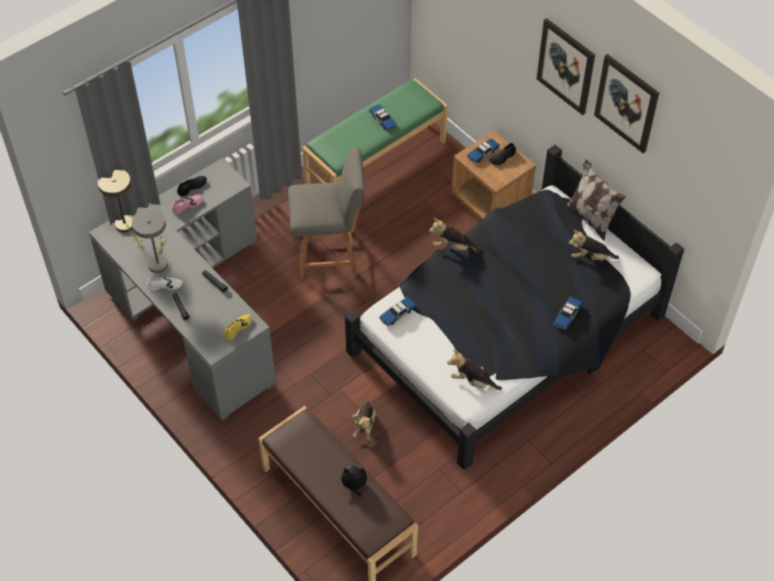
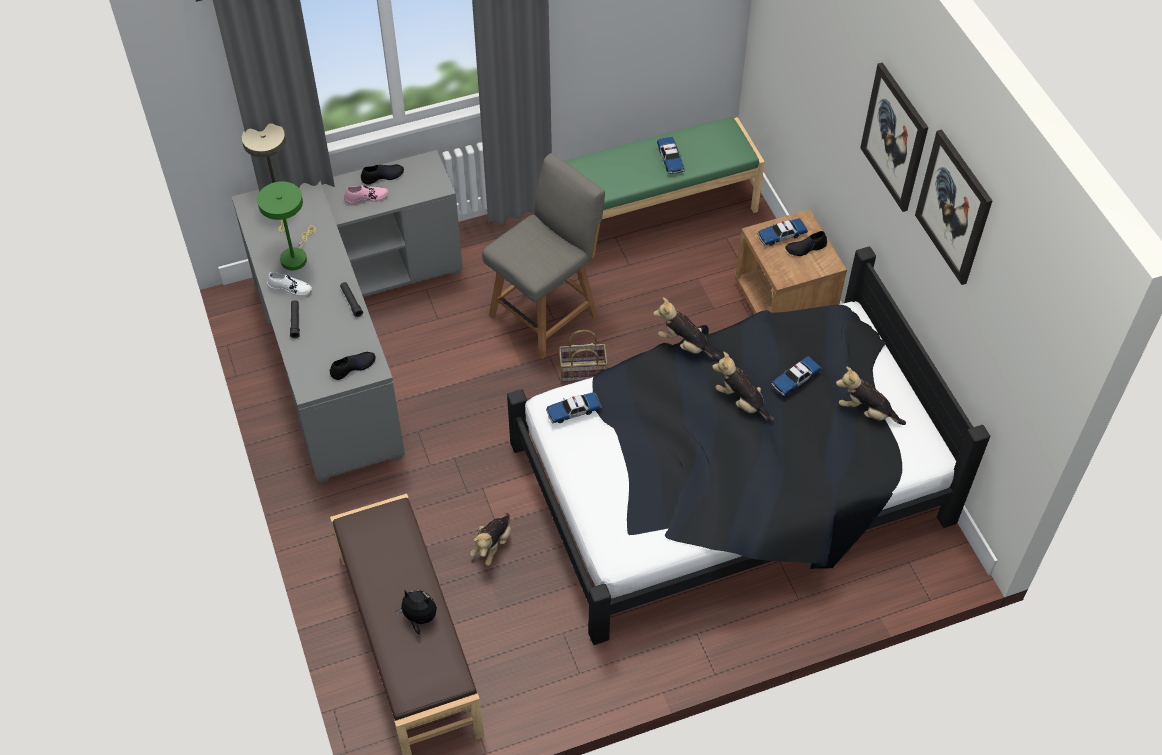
camera: 20 degrees right, 0 degrees up
grey table lamp [132,209,168,273] -> green table lamp [257,181,316,270]
yellow shoe [224,314,252,340] -> black shoe [330,352,375,380]
grey chair [288,148,365,280] -> grey chair turned 60 degrees counterclockwise [482,153,605,359]
plush toy [447,350,502,390] -> plush toy moved to [712,352,776,423]
toy car [553,296,583,330] -> toy car moved to [771,356,822,396]
pillow [567,160,626,241] -> none
none -> basket [559,330,607,382]

